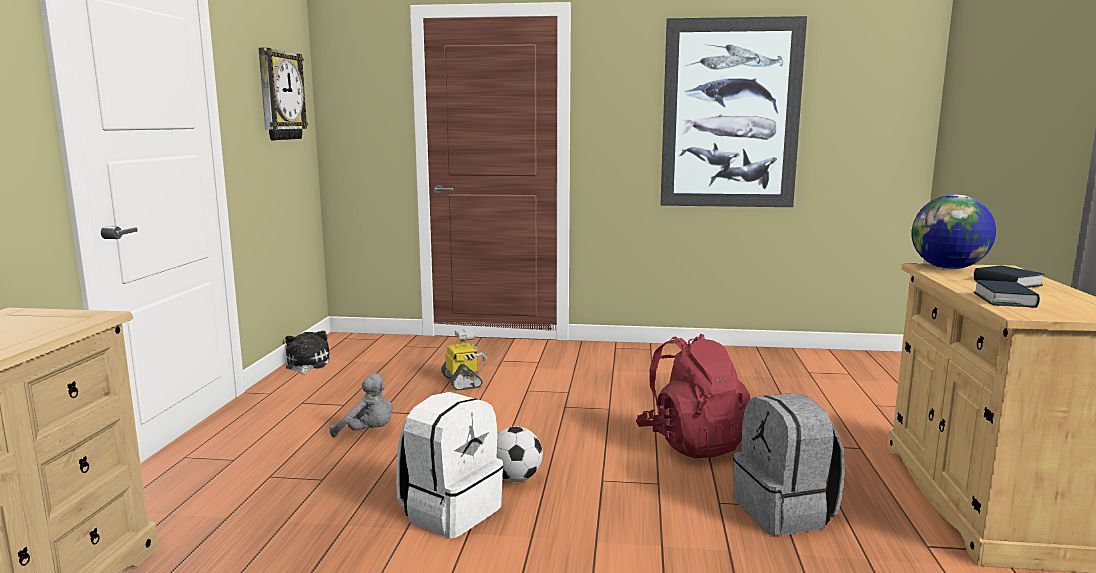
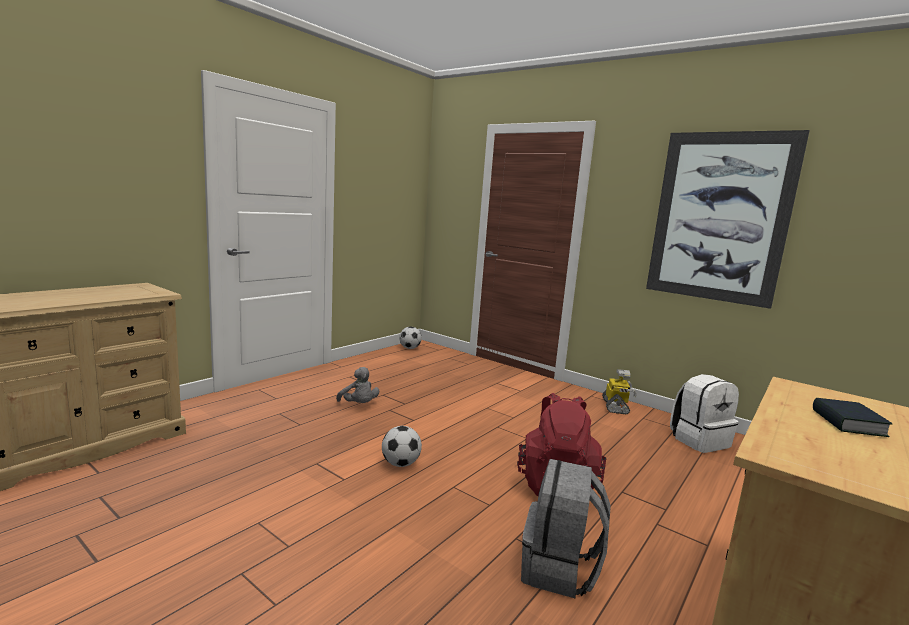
camera: 30 degrees right, 0 degrees up
wall clock [259,48,308,140] -> none
plush toy [285,331,329,375] -> none
white backpack [396,392,503,538] -> white backpack moved to [670,374,739,453]
toy robot [441,329,487,390] -> toy robot moved to [602,369,637,414]
globe [912,195,996,269] -> none
book [973,280,1040,308] -> none
none -> football [399,327,422,349]

